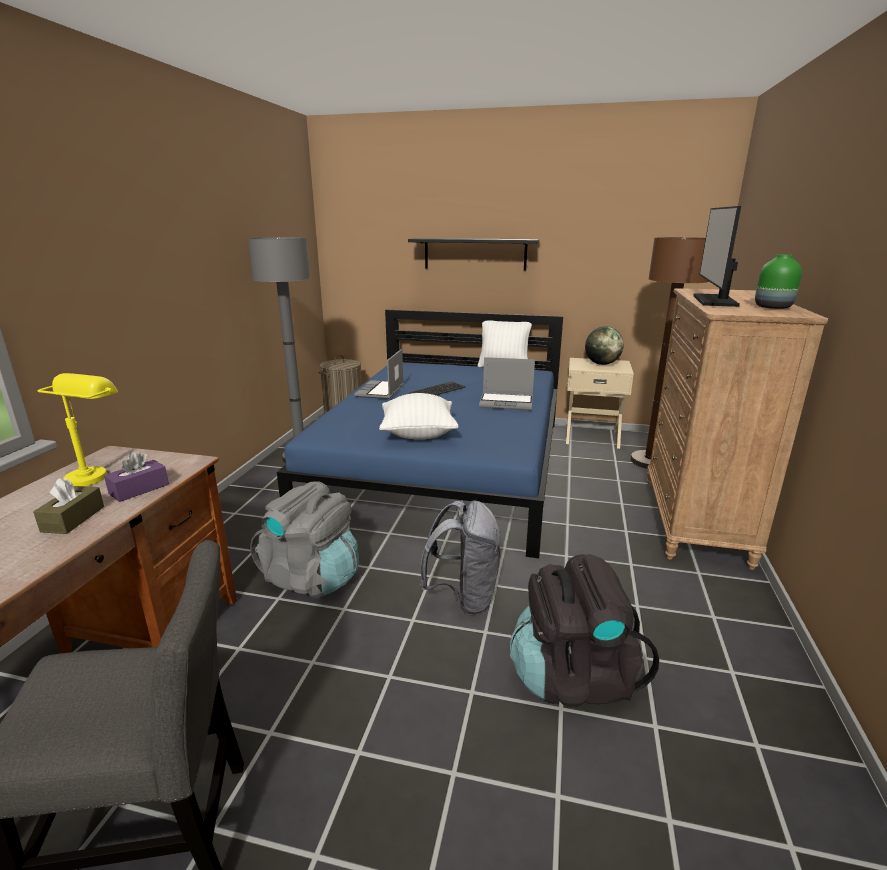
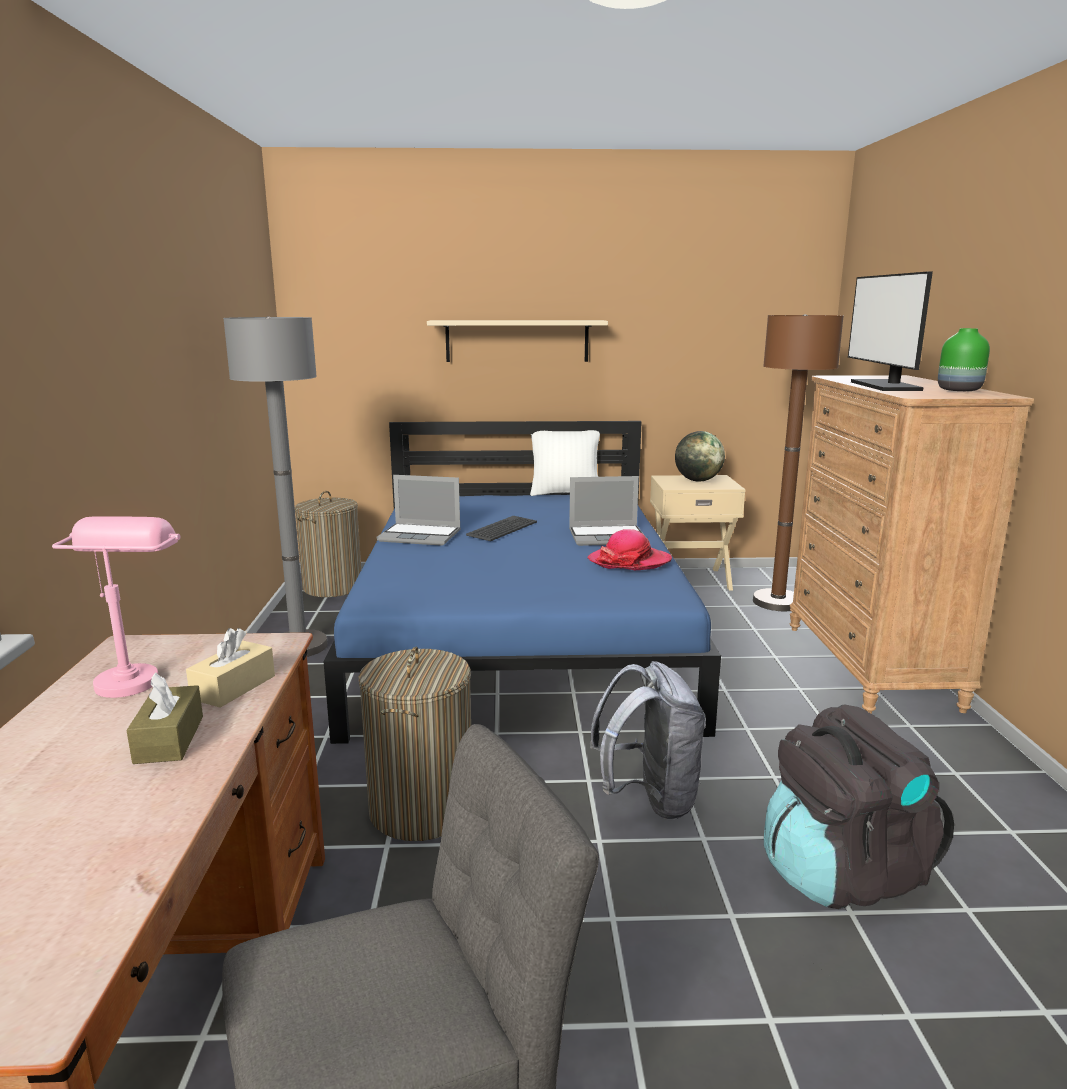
camera: 15 degrees left, 5 degrees down
yellow table lamp [38,373,118,486] -> pink table lamp [52,516,180,698]
purple tissue box [104,452,169,502] -> beige tissue box [186,628,275,708]
grey backpack [250,481,359,598] -> laundry basket [358,647,471,841]
laptop [354,349,404,399] -> laptop turned 75 degrees counterclockwise [377,475,461,546]
white pillow [379,393,459,439] -> none
black shelf [408,238,539,270] -> beige shelf [427,320,608,362]
none -> hat [588,529,672,570]

